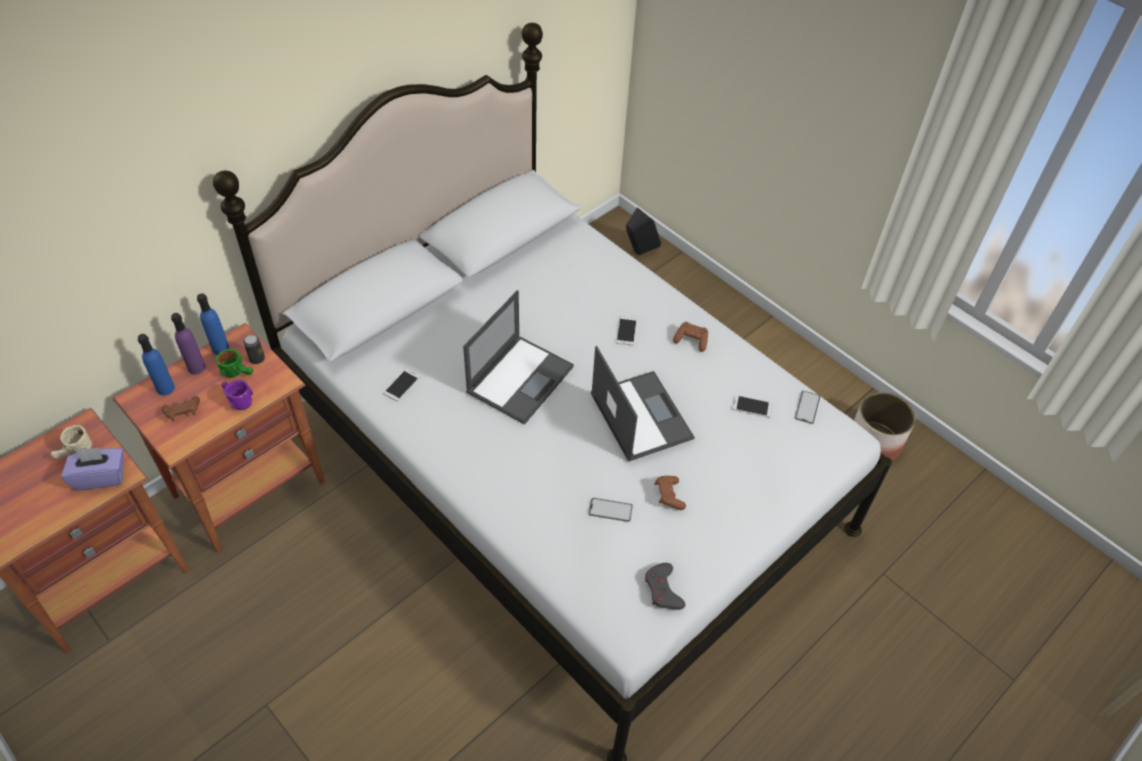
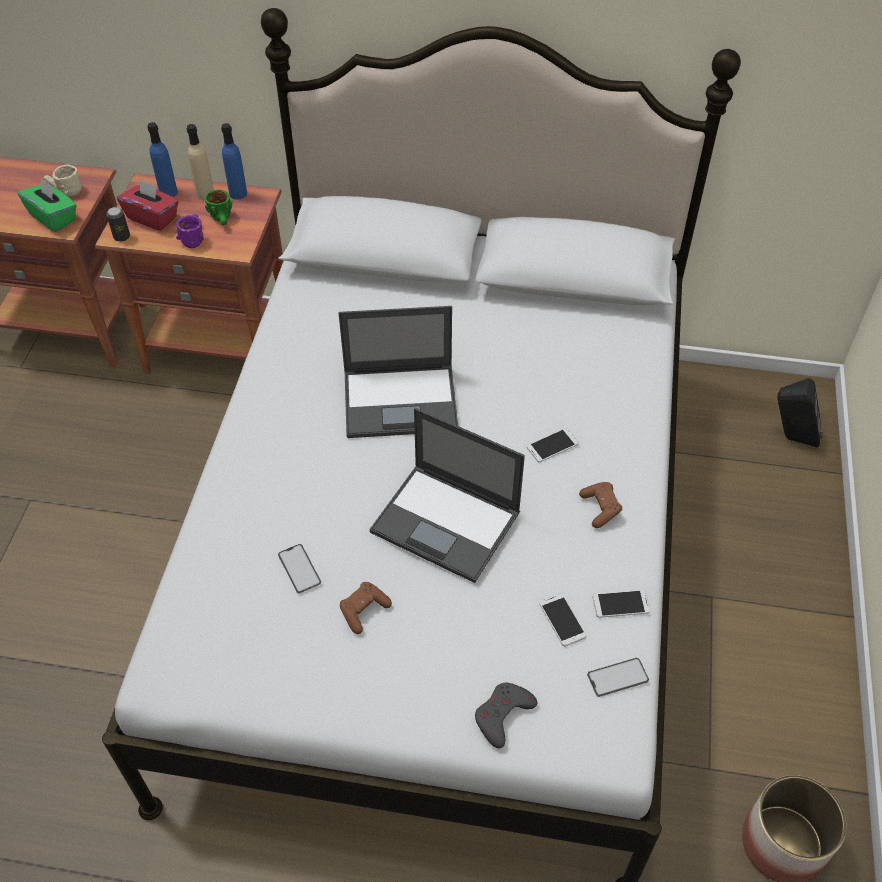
camera: 55 degrees right, 0 degrees up
purple tissue box [61,448,124,490] -> green tissue box [18,178,77,232]
brown game controller [162,396,200,421] -> red tissue box [117,179,179,231]
purple bottle [171,313,206,374] -> beige bottle [187,124,214,200]
can [243,335,265,364] -> can moved to [106,207,130,242]
phone [383,369,420,401] -> phone moved to [593,590,650,618]
laptop [591,346,695,462] -> laptop turned 90 degrees clockwise [369,408,525,583]
grey game controller [645,563,685,610] -> grey game controller moved to [475,683,537,748]

